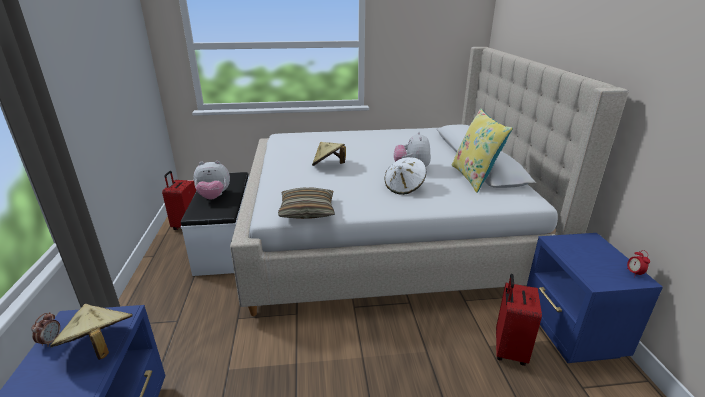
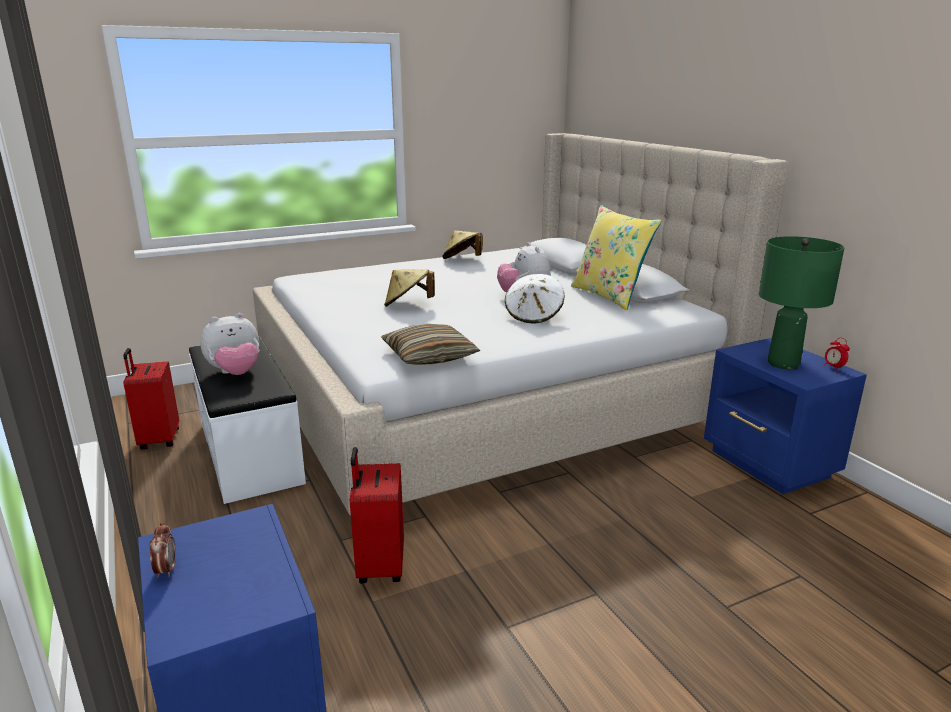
camera: 20 degrees left, 5 degrees down
beige hat [50,304,133,360] -> beige hat moved to [442,230,483,259]
red suitcase [496,274,542,366] -> red suitcase moved to [350,447,404,583]
none -> green table lamp [759,236,844,369]

